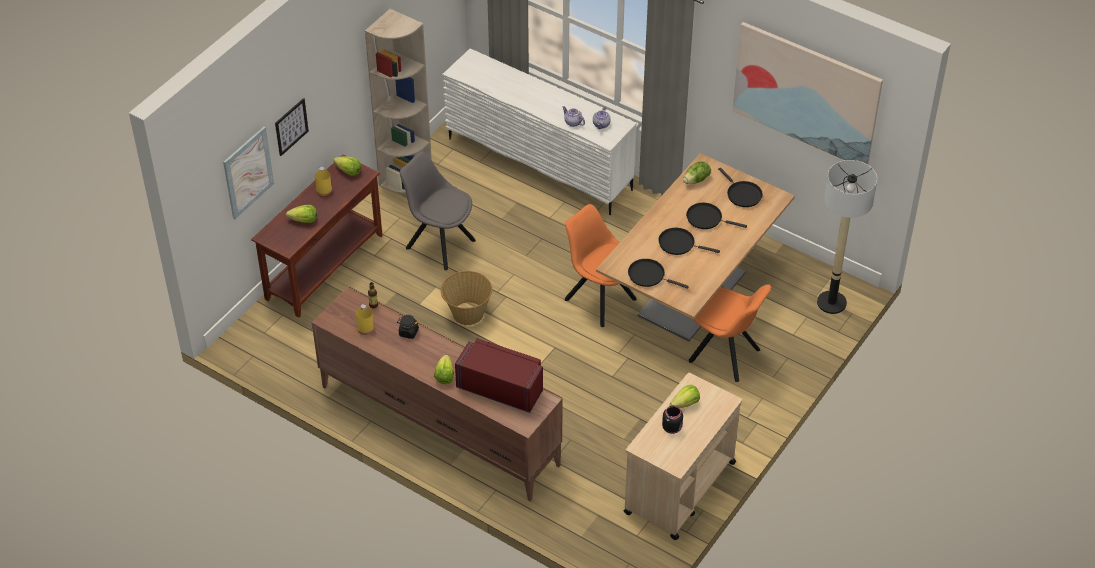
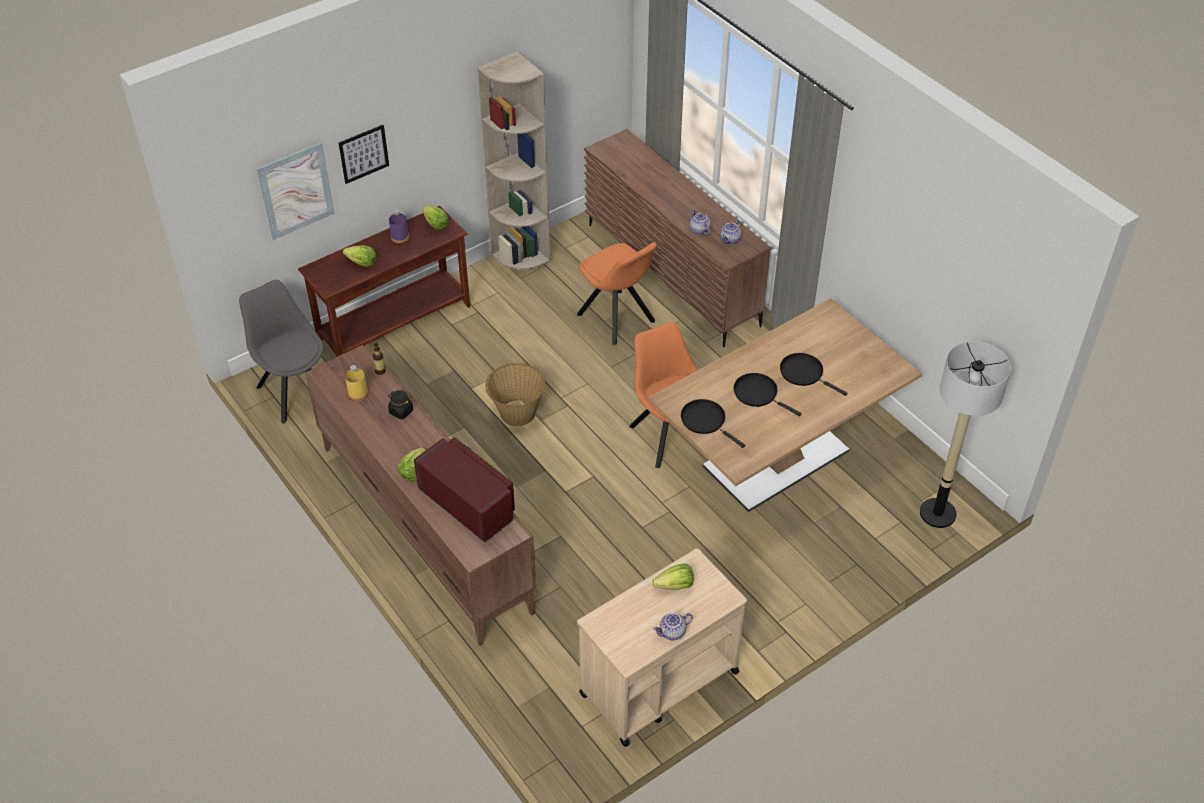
camera: 20 degrees right, 0 degrees up
yellow bottle [315,167,332,196] -> purple bottle [389,209,409,243]
grey chair [400,152,476,270] -> grey chair moved to [239,280,324,423]
white dresser [442,48,637,215] -> brown dresser [584,129,771,347]
black jar [662,405,683,434] -> none
lettuce [683,161,711,184] -> none
orange chair [689,284,771,382] -> orange chair moved to [577,242,657,345]
black frying pan [718,168,763,207] -> none
picture [732,22,883,165] -> none
none -> teapot [653,613,693,640]

